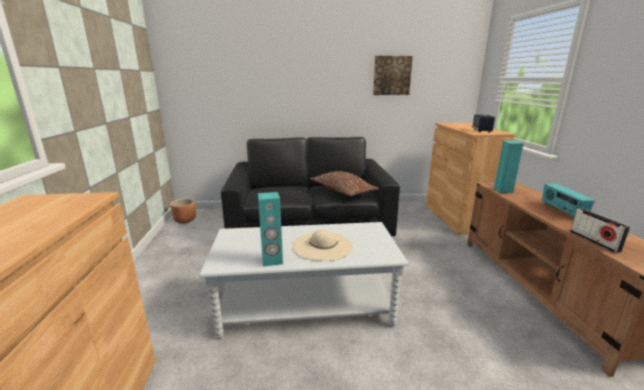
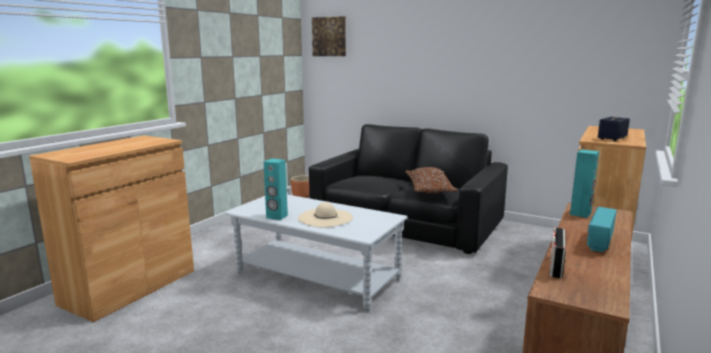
camera: 35 degrees right, 5 degrees down
picture [373,56,413,95] -> picture moved to [312,16,346,56]

